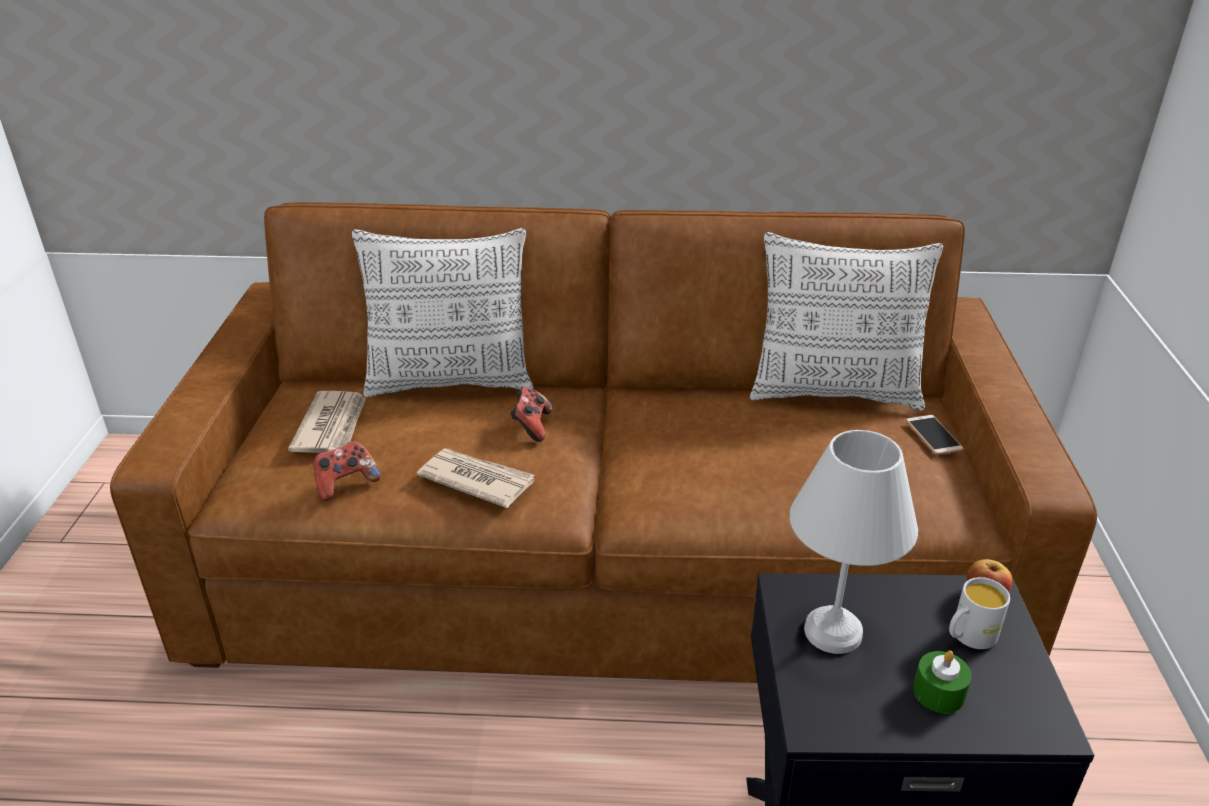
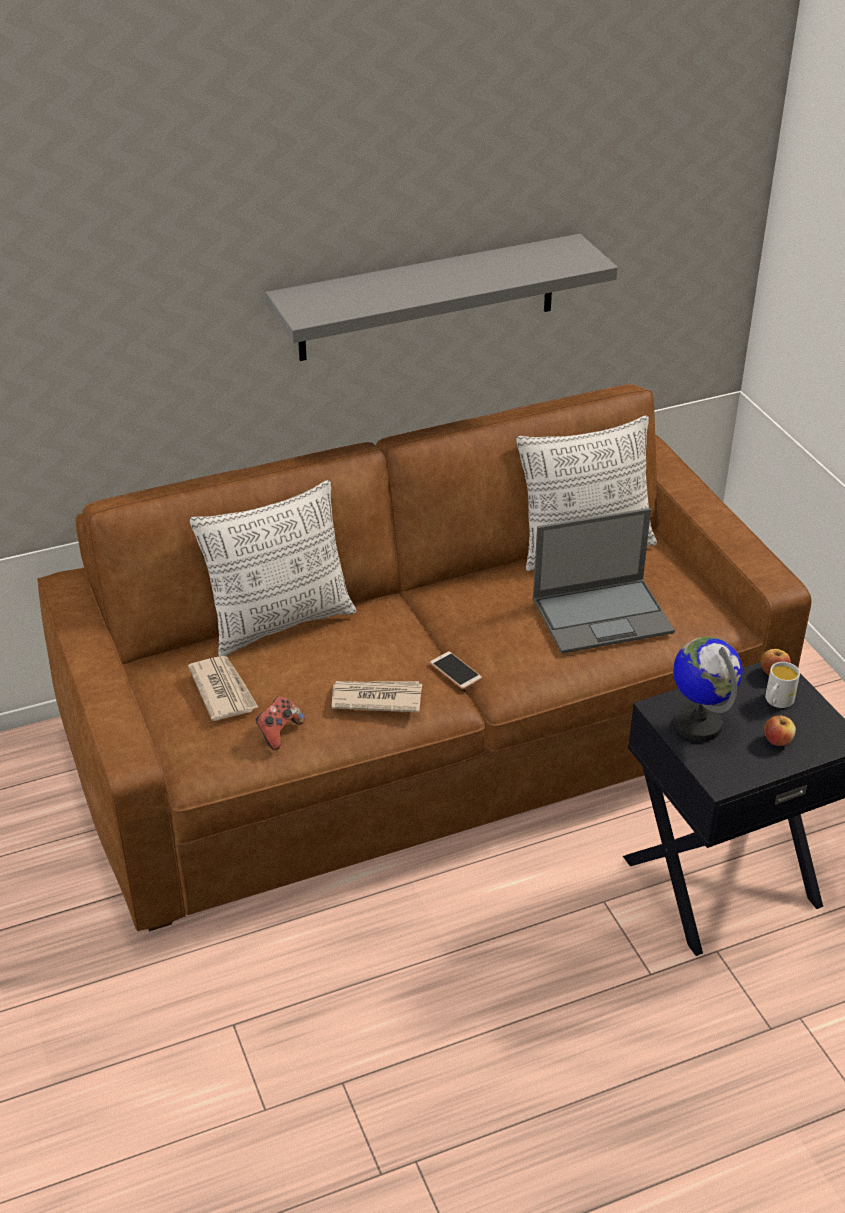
camera: 25 degrees left, 5 degrees up
game controller [510,387,553,442] -> none
white table lamp [789,430,918,654] -> globe [673,637,743,742]
phone [906,415,964,455] -> phone moved to [430,651,482,689]
green candle [913,650,972,713] -> apple [764,715,796,746]
none -> grey shelf [265,234,618,361]
none -> laptop [533,508,675,654]

